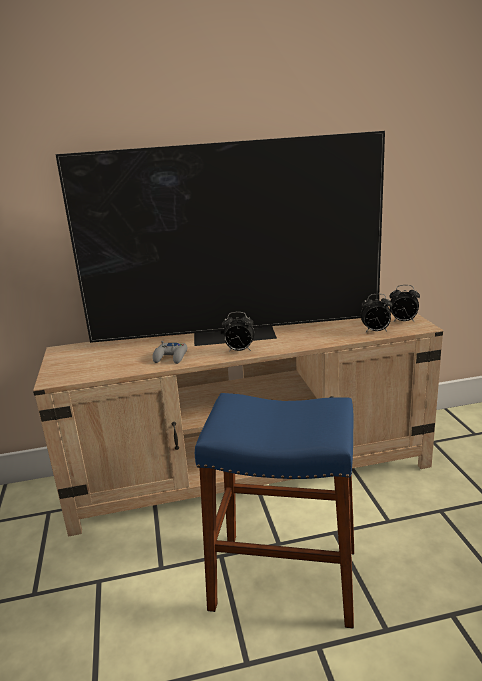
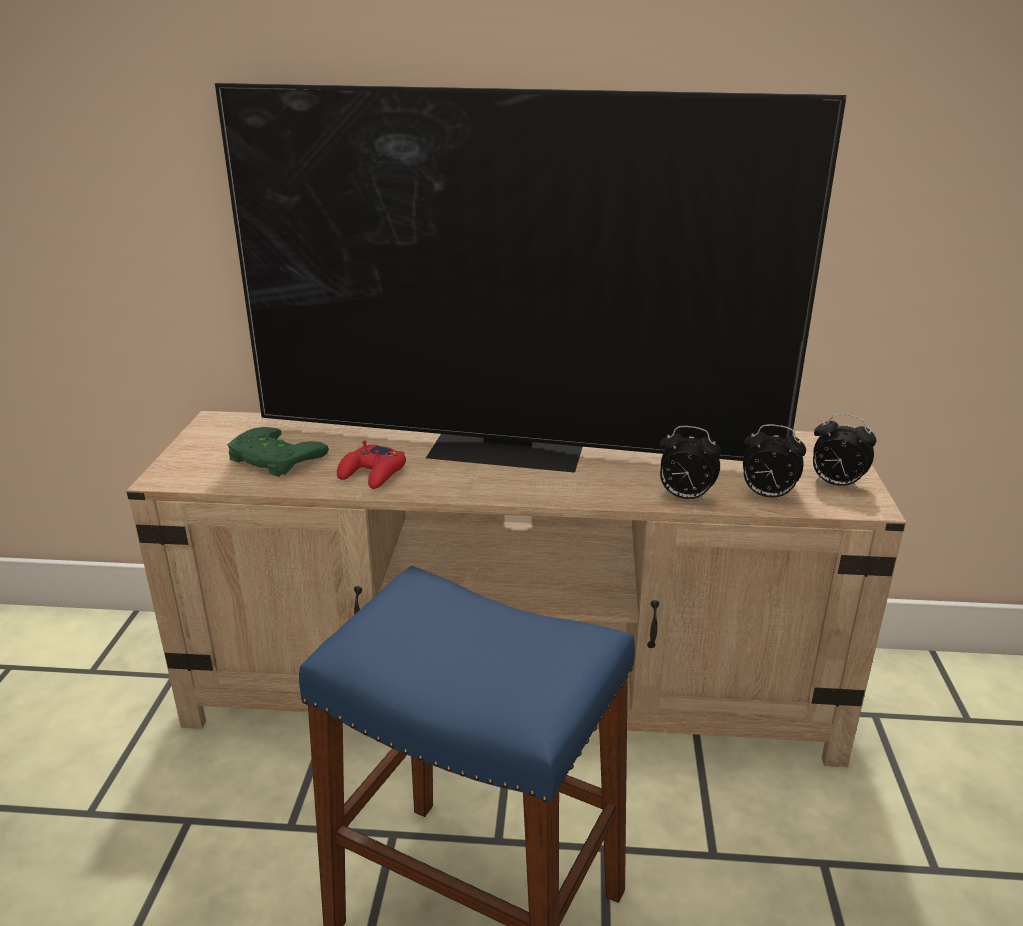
camera: 15 degrees right, 5 degrees up
grey game controller [152,341,187,364] -> red game controller [337,440,406,489]
alarm clock [222,312,254,352] -> alarm clock moved to [659,426,721,502]
none -> green game controller [227,427,329,477]

